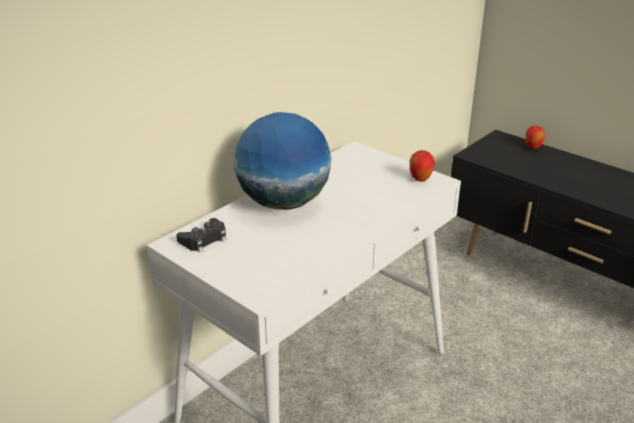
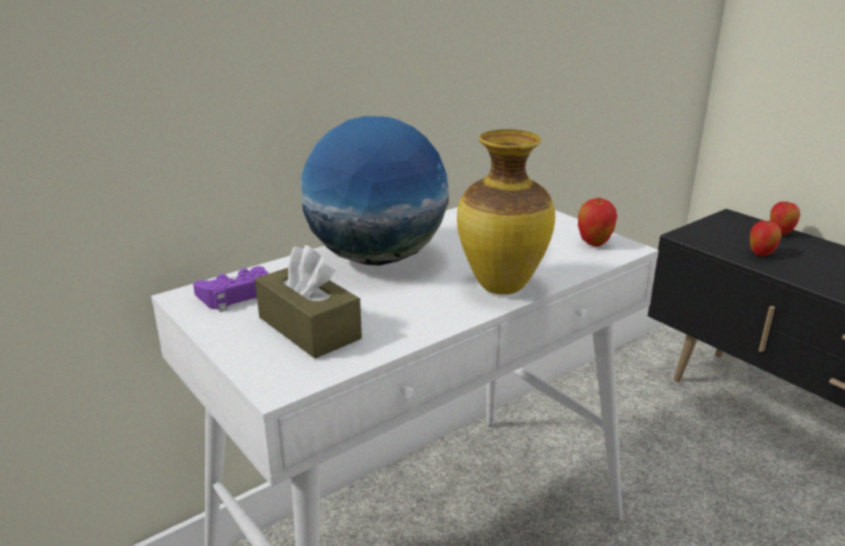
camera: 10 degrees right, 5 degrees down
black game controller [176,218,226,252] -> purple game controller [193,266,269,312]
none -> brown tissue box [255,245,362,358]
none -> vase [457,129,555,295]
none -> apple [750,220,782,256]

